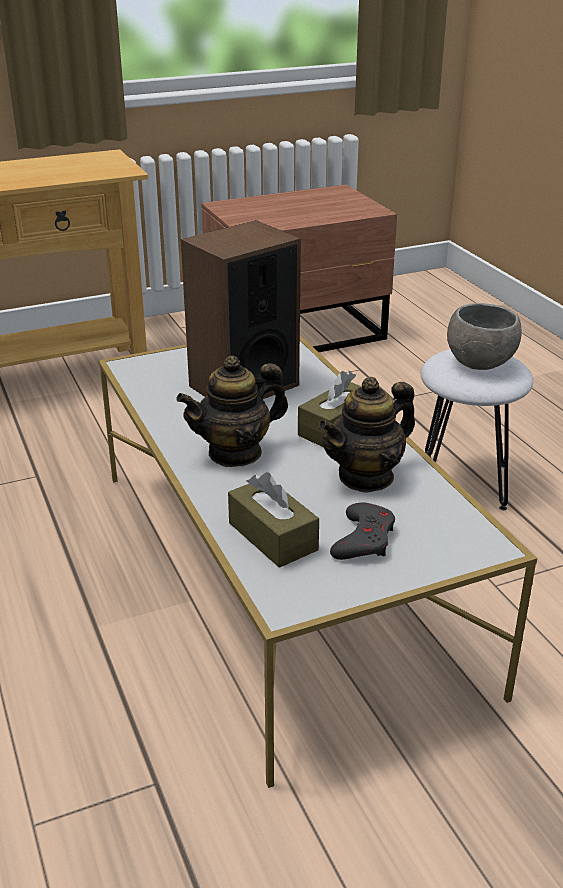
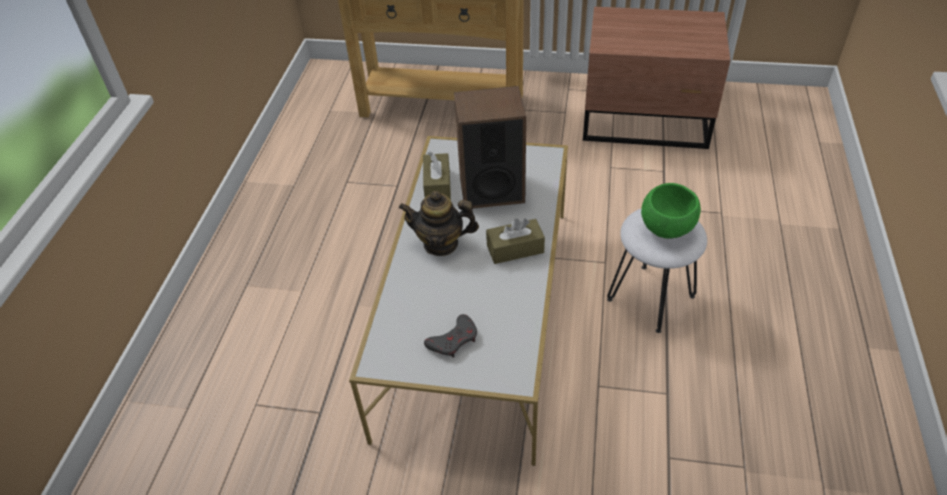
camera: 35 degrees right, 15 degrees up
brown tissue box [228,472,319,568] -> brown tissue box moved to [423,152,451,200]
teapot [318,377,415,493] -> none
grey bowl [447,303,522,370] -> green bowl [641,183,701,239]

